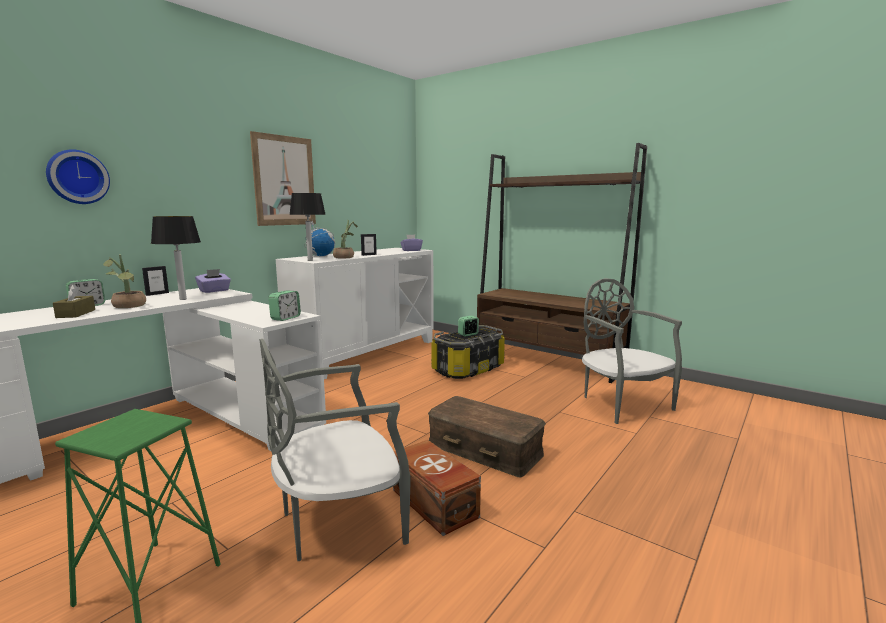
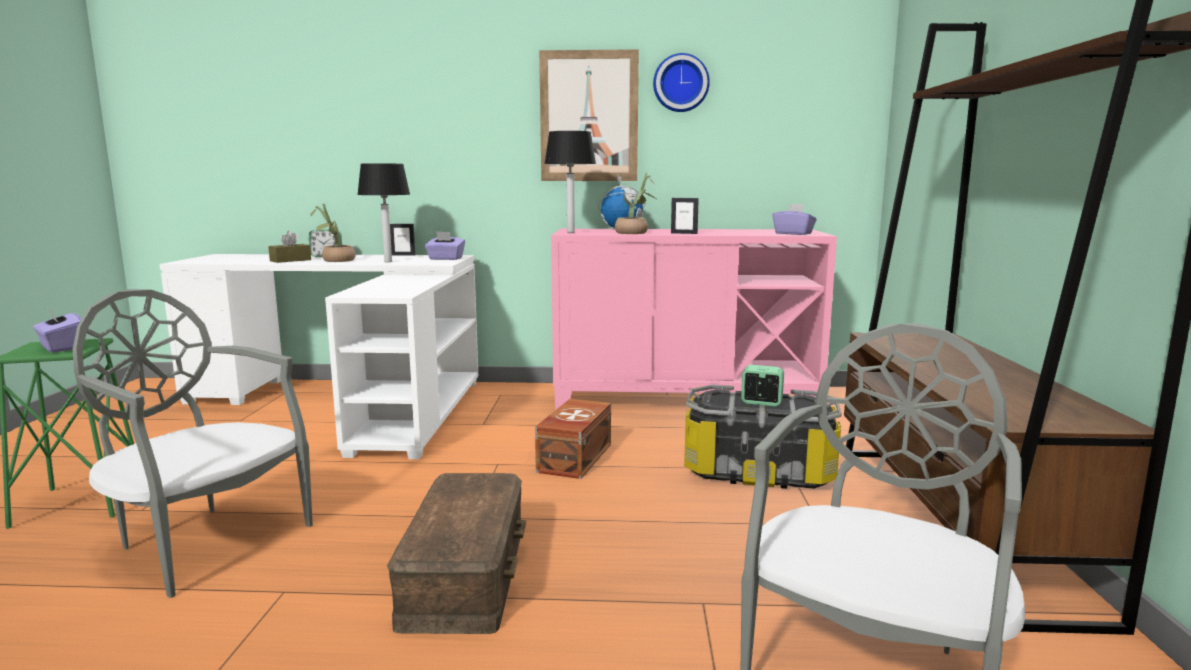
camera: 55 degrees right, 0 degrees up
wall clock [46,149,110,204] -> wall clock moved to [653,53,710,112]
alarm clock [268,291,301,321] -> none
white cabinet [276,248,434,379] -> pink cabinet [551,229,837,410]
brown storage box [393,440,481,536] -> brown storage box moved to [535,399,611,479]
none -> purple tissue box [33,307,81,353]

